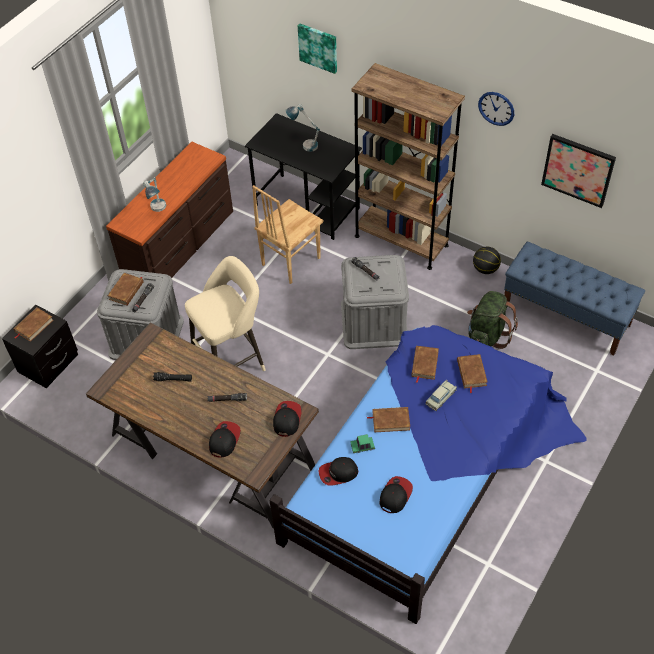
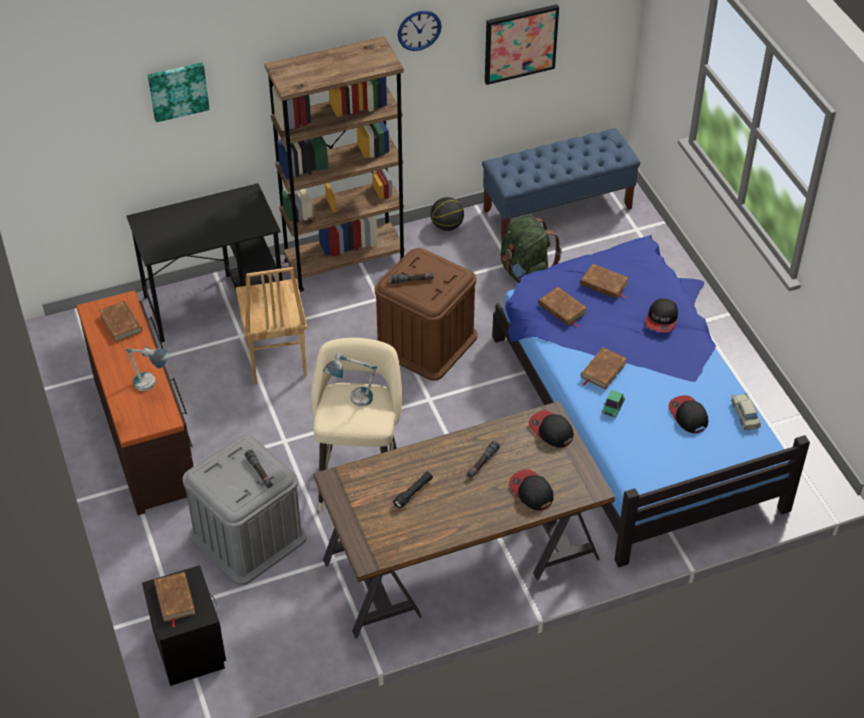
camera: 55 degrees left, 5 degrees down
brown book [108,273,144,305] -> brown book moved to [99,300,142,342]
table lamp [286,104,320,152] -> table lamp moved to [323,352,377,407]
cap [319,457,358,486] -> cap moved to [645,299,678,332]
grey storage box [341,255,409,349] -> brown storage box [375,248,478,381]
beige toy car [426,380,457,411] -> beige toy car moved to [731,393,761,430]

